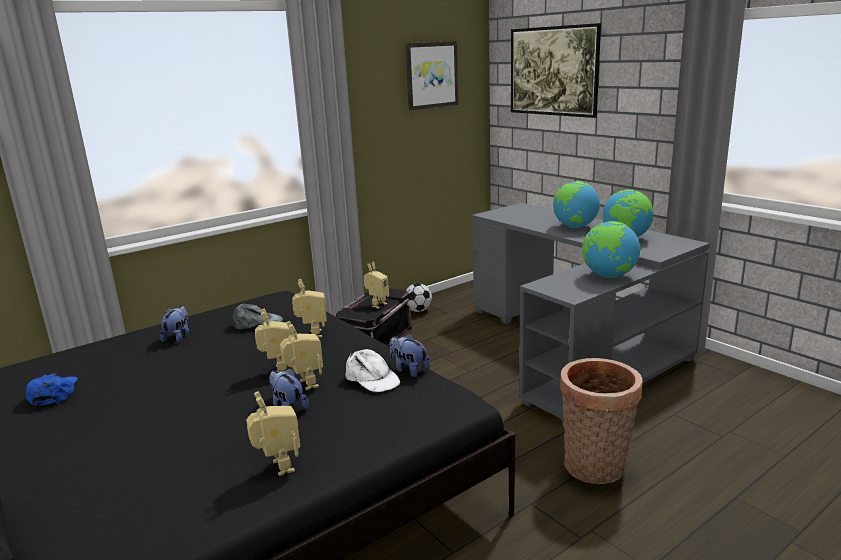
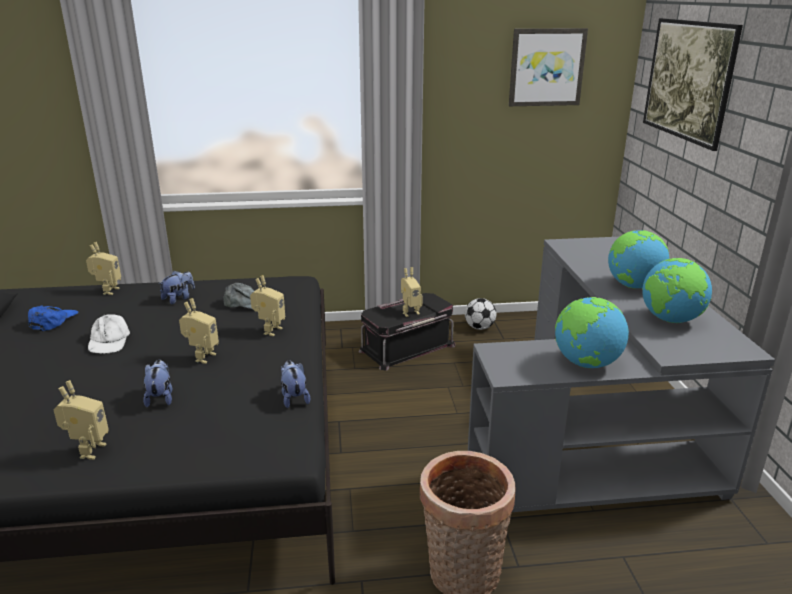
camera: 30 degrees right, 5 degrees up
toy robot [280,321,323,390] -> toy robot moved to [86,242,121,295]
white cap [345,349,400,392] -> white cap moved to [88,314,130,354]

